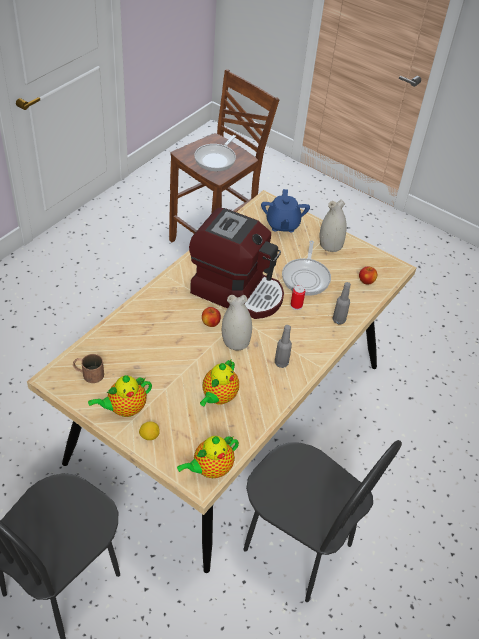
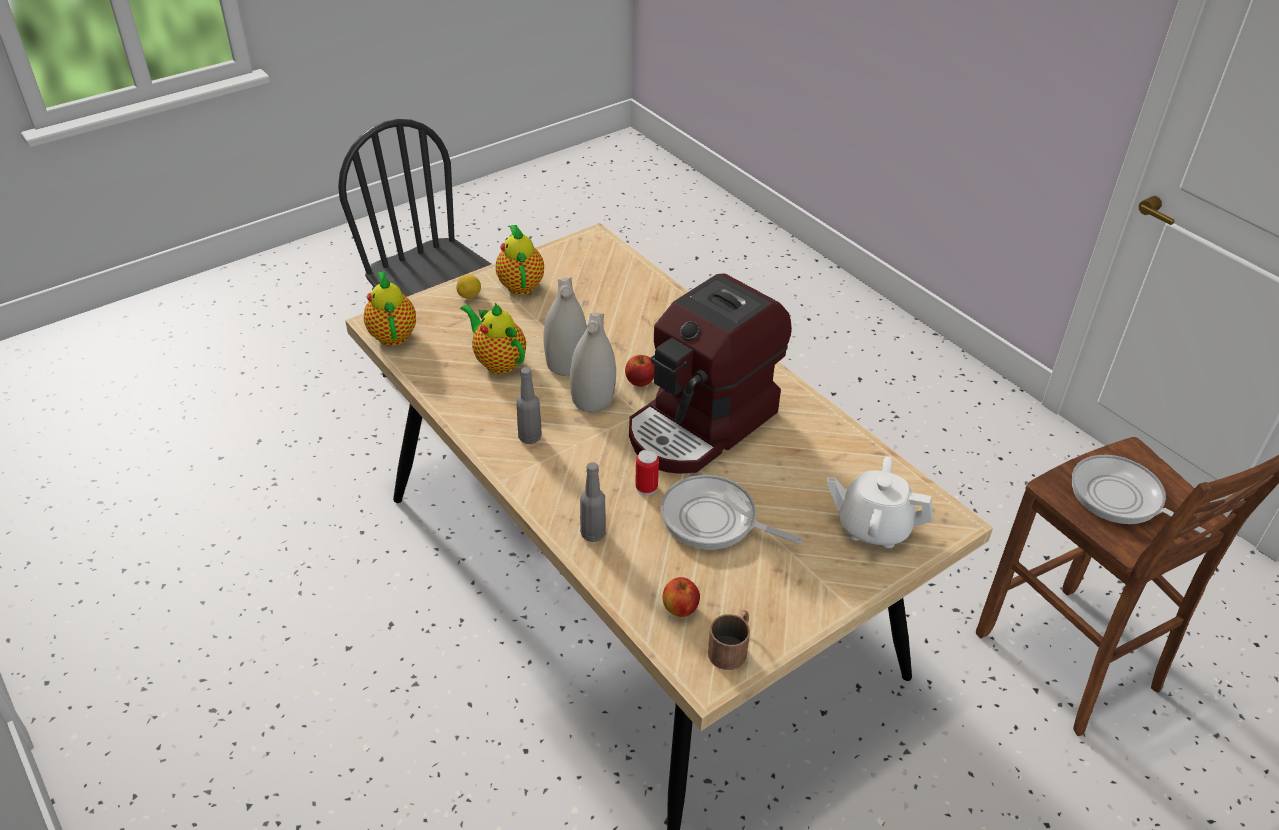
camera: 110 degrees right, 5 degrees down
brown mug [73,354,104,383] -> brown mug moved to [708,610,750,670]
black chair [243,440,402,602] -> none
blue teapot [261,189,310,232] -> white teapot [827,457,933,548]
white vase [320,199,347,252] -> white vase moved to [543,277,587,376]

